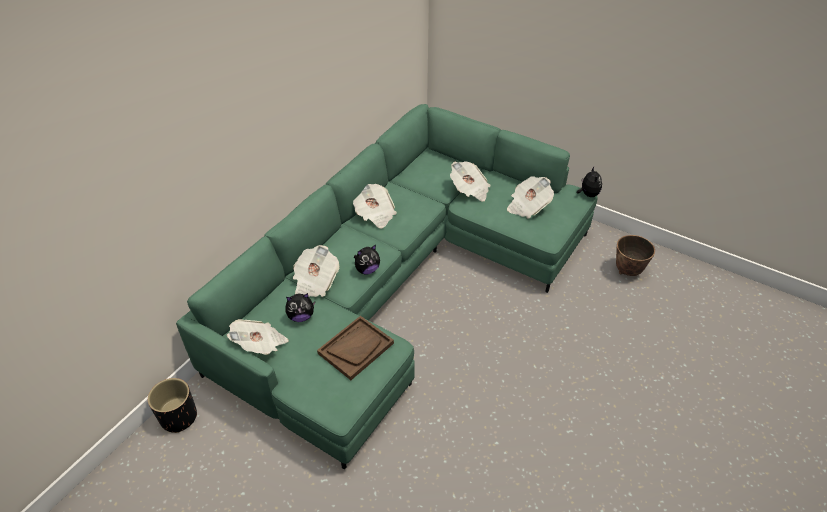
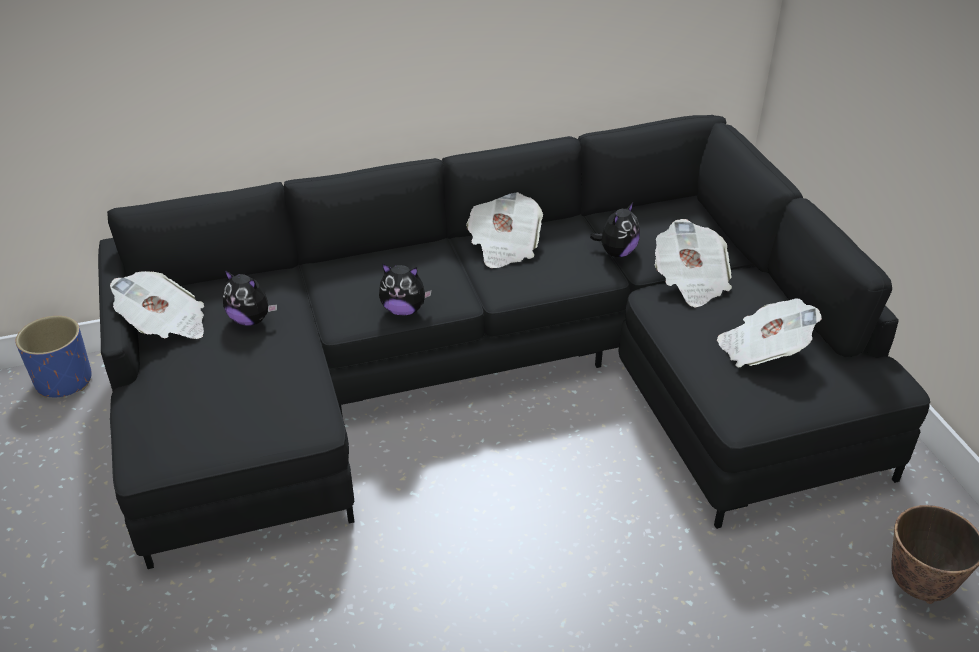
camera: 40 degrees right, 5 degrees down
black planter [148,378,197,433] -> blue planter [16,316,92,398]
green sofa [176,104,597,470] -> black sofa [98,115,930,569]
newspaper [293,245,339,297] -> none
brown tray [317,316,394,380] -> none
plush toy [577,167,602,197] -> plush toy moved to [590,201,640,257]

